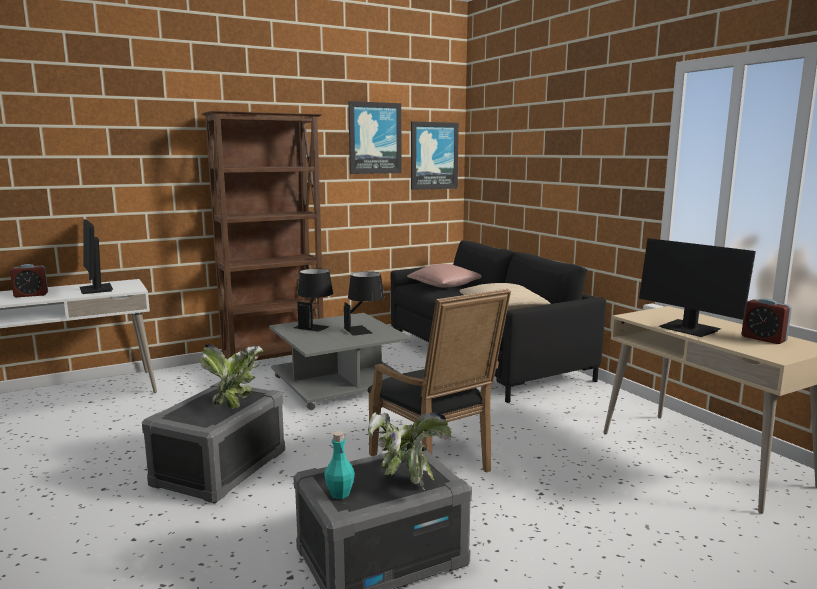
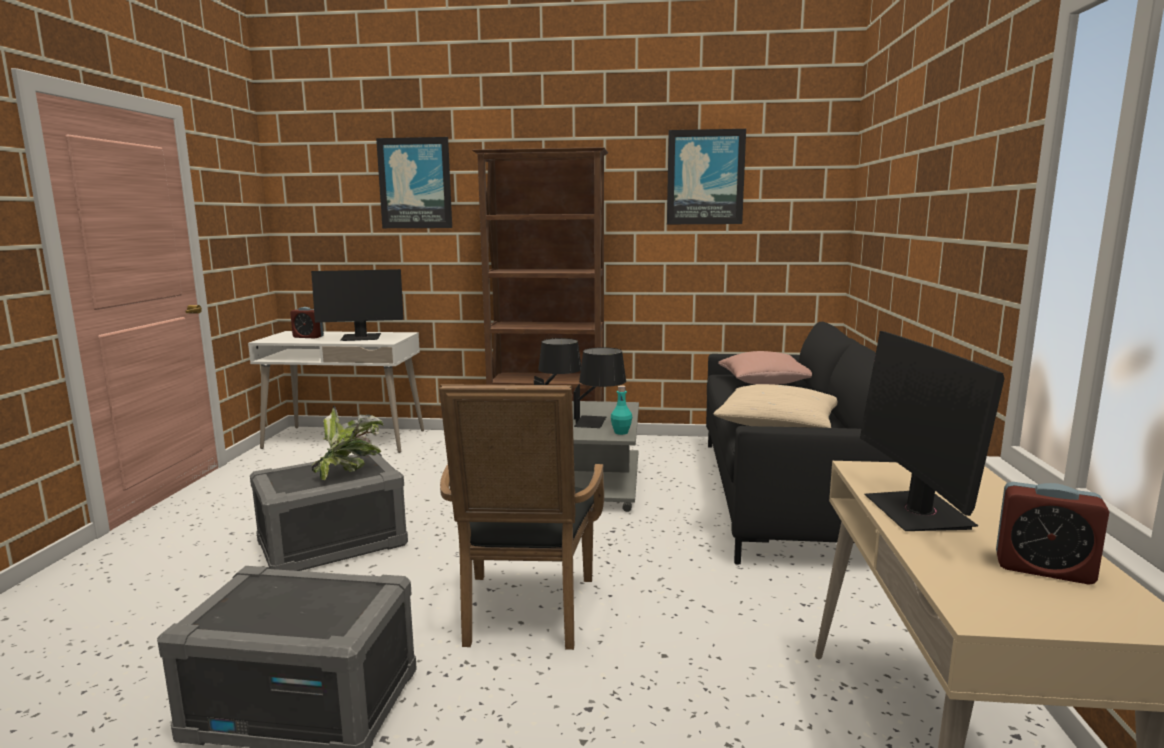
camera: 35 degrees right, 0 degrees up
monitor [80,219,113,294] -> monitor turned 105 degrees counterclockwise [311,269,404,341]
turquoise bottle [324,431,355,499] -> turquoise bottle moved to [611,386,632,435]
potted plant [368,412,452,490] -> none
picture [411,122,459,190] -> picture moved to [376,137,452,228]
alarm clock [742,299,792,344] -> alarm clock turned 60 degrees counterclockwise [996,482,1109,585]

